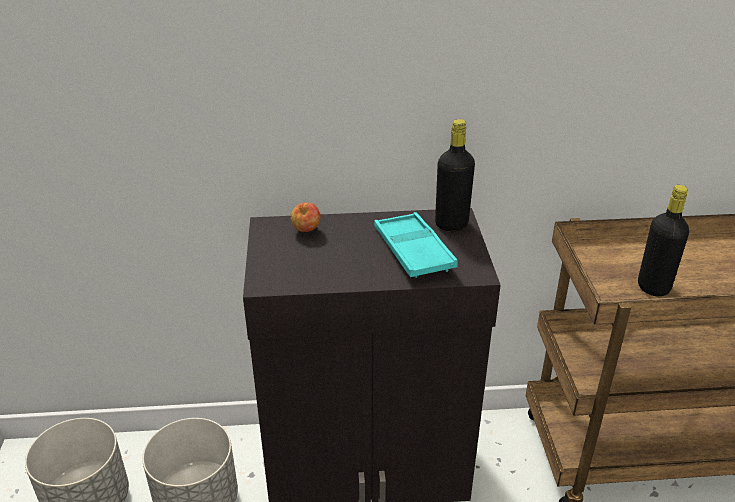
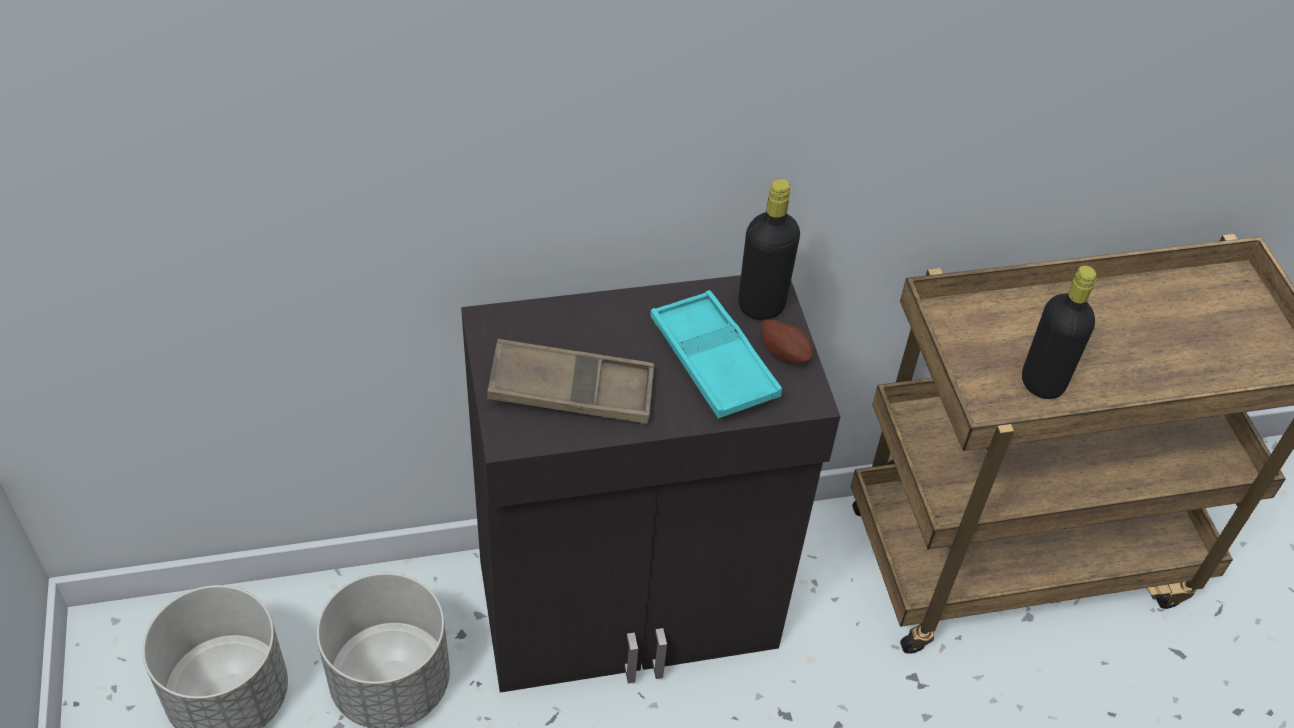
camera: 10 degrees left, 15 degrees up
apple [291,202,321,232] -> none
none -> brown tray [487,339,654,424]
none -> potato [760,320,813,364]

